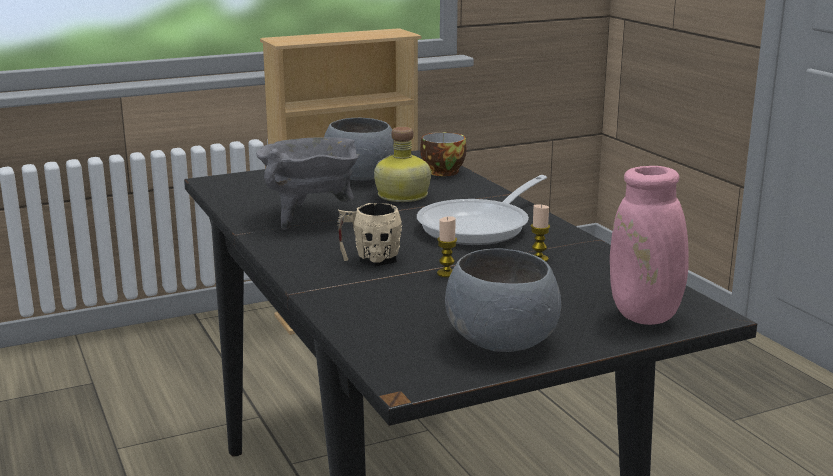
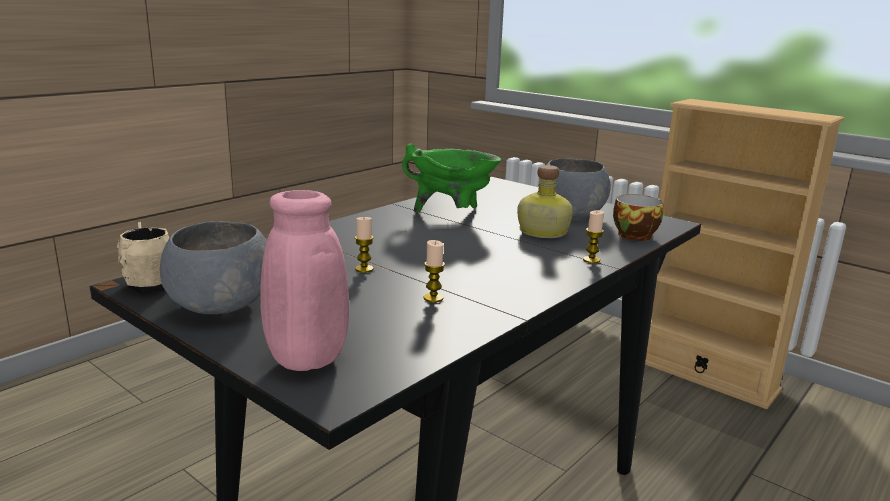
camera: 65 degrees right, 0 degrees up
grey cooking pot [256,137,360,230] -> green cooking pot [402,143,501,213]
beige mug [337,203,402,266] -> beige mug moved to [117,222,170,294]
frying pan [417,175,547,245] -> none
none -> candle [583,210,604,263]

